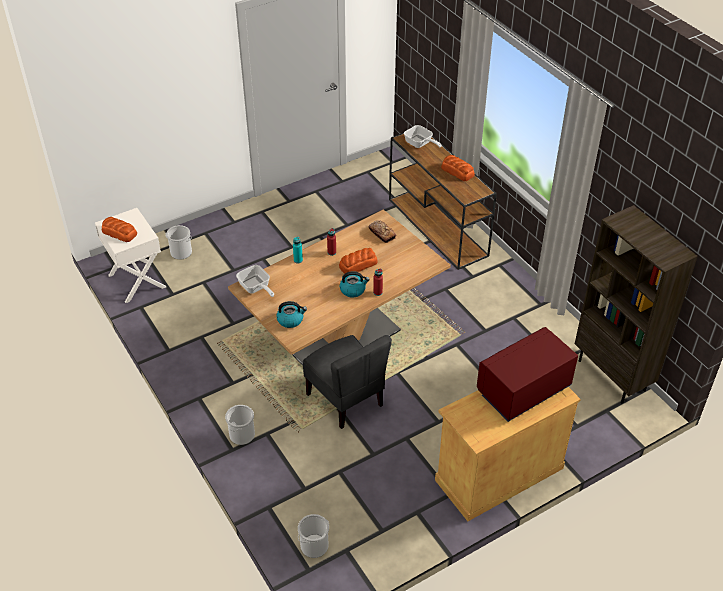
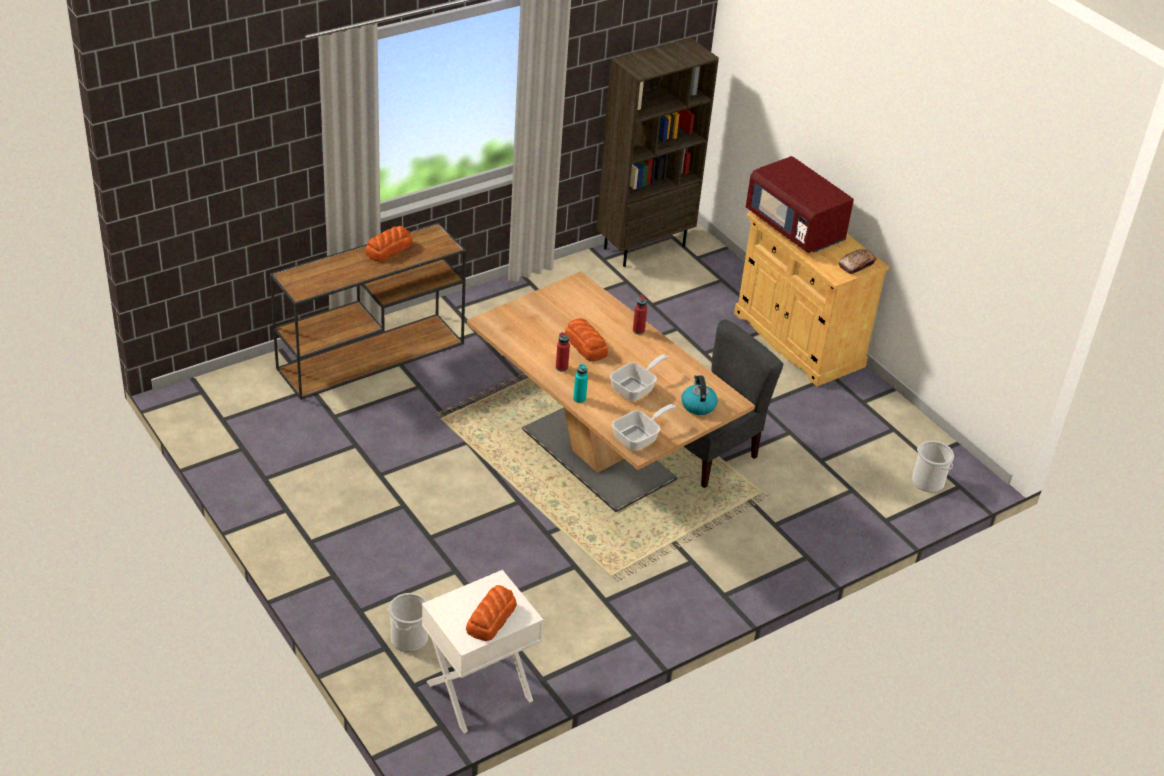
camera: 95 degrees left, 5 degrees down
bucket [225,405,255,445] -> none
kettle [340,271,370,298] -> none
bread [368,220,396,243] -> bread moved to [838,249,877,274]
frying pan [404,125,442,148] -> frying pan moved to [610,354,668,401]

